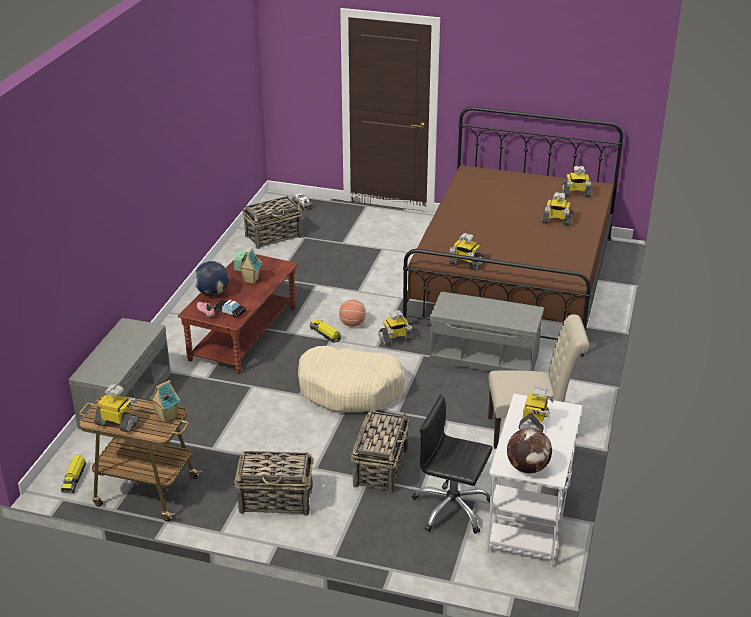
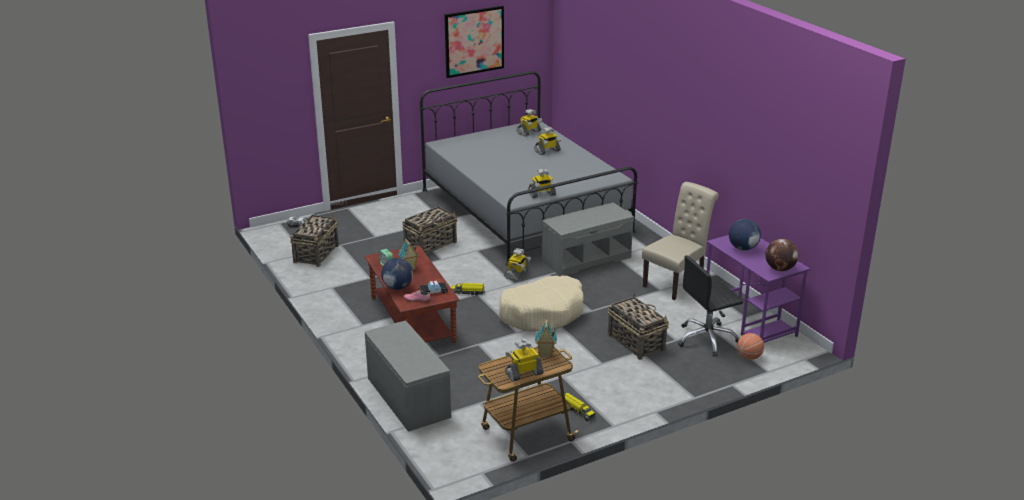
camera: 45 degrees left, 5 degrees down
toy truck [61,455,86,493] -> toy truck moved to [565,393,596,421]
basket [234,451,313,516] -> basket moved to [402,206,457,254]
basketball [339,300,366,327] -> basketball moved to [737,333,764,360]
brown bed [403,107,623,357] -> grey bed [419,71,638,266]
white desk [486,394,582,567] -> purple desk [703,235,810,343]
toy robot [518,385,555,432] -> globe [729,219,761,250]
none -> picture [444,6,504,78]

